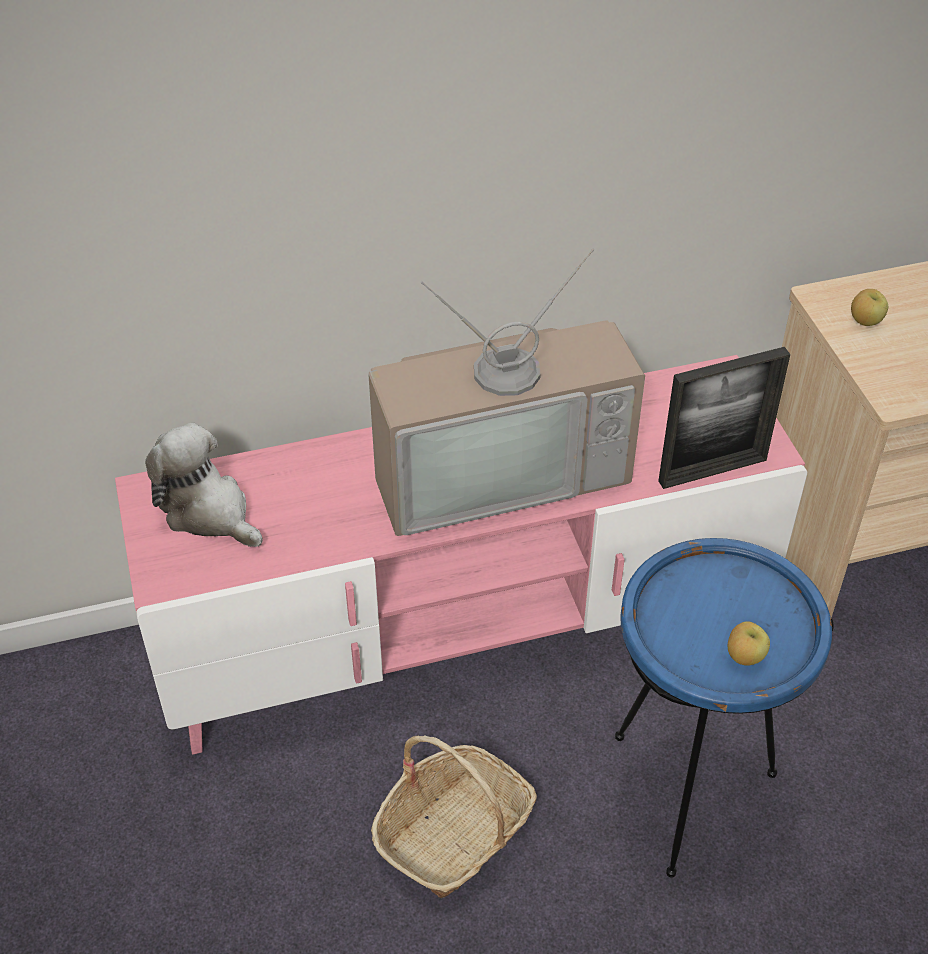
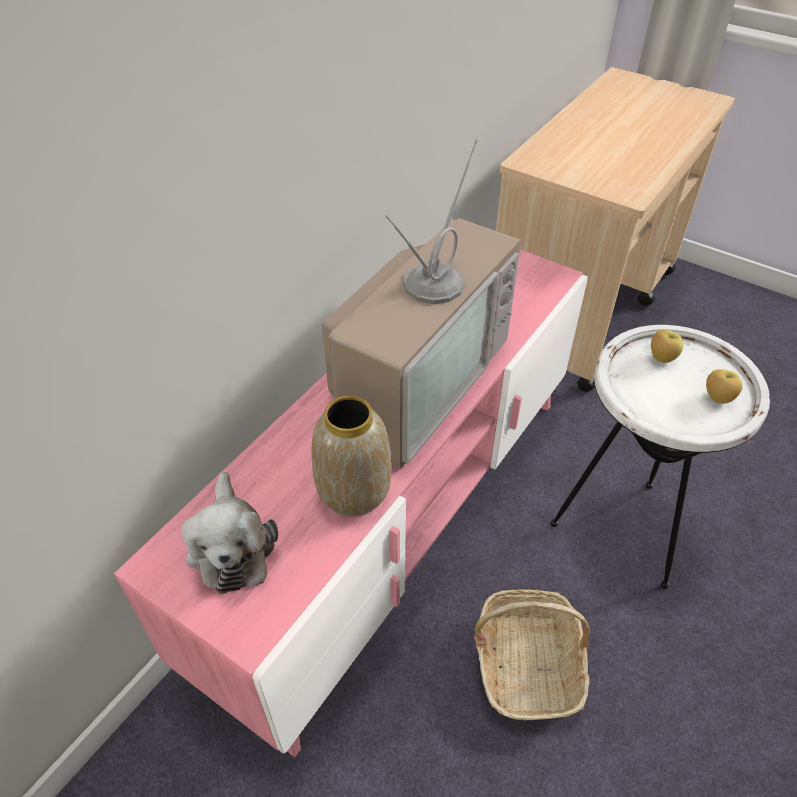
camera: 40 degrees left, 0 degrees up
plush toy [145,423,263,547] -> plush toy turned 105 degrees counterclockwise [181,472,278,594]
blue side table [615,538,832,877] -> white side table [550,325,770,589]
picture frame [658,347,790,489] -> none
apple [851,289,888,326] -> apple moved to [651,329,684,363]
none -> vase [311,396,392,516]

